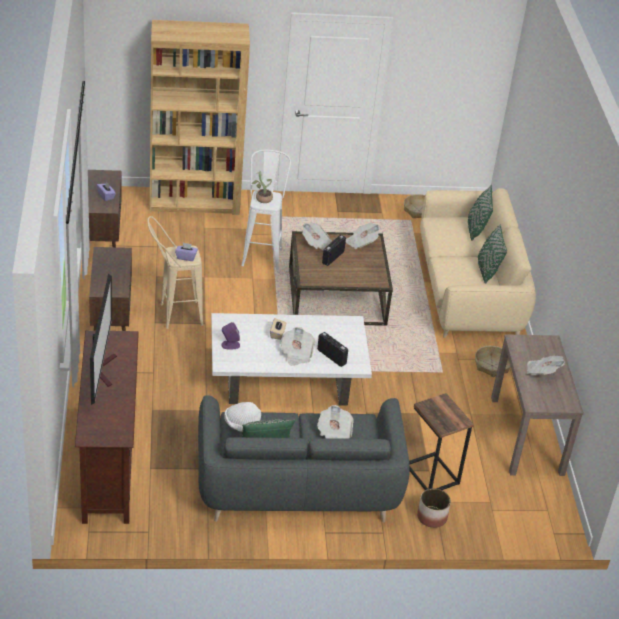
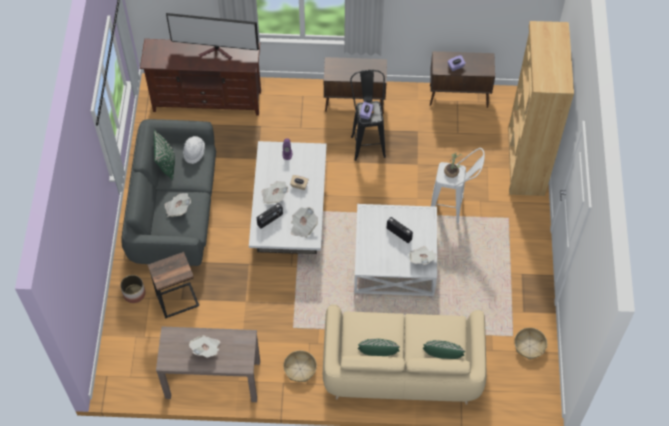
camera: 100 degrees right, 20 degrees up
beige stool [147,216,203,329] -> black stool [350,70,386,161]
brown coffee table [289,231,393,326] -> white coffee table [354,204,437,296]
newspaper [302,223,332,250] -> newspaper moved to [291,207,318,238]

